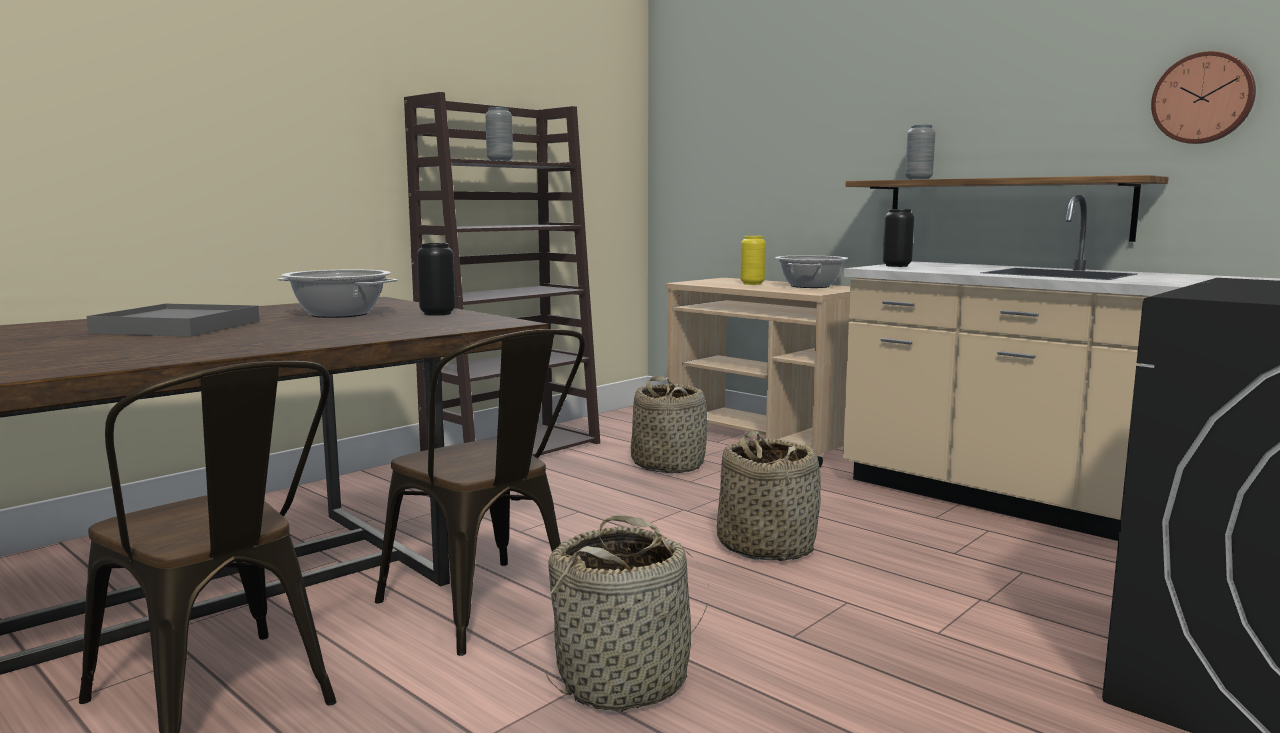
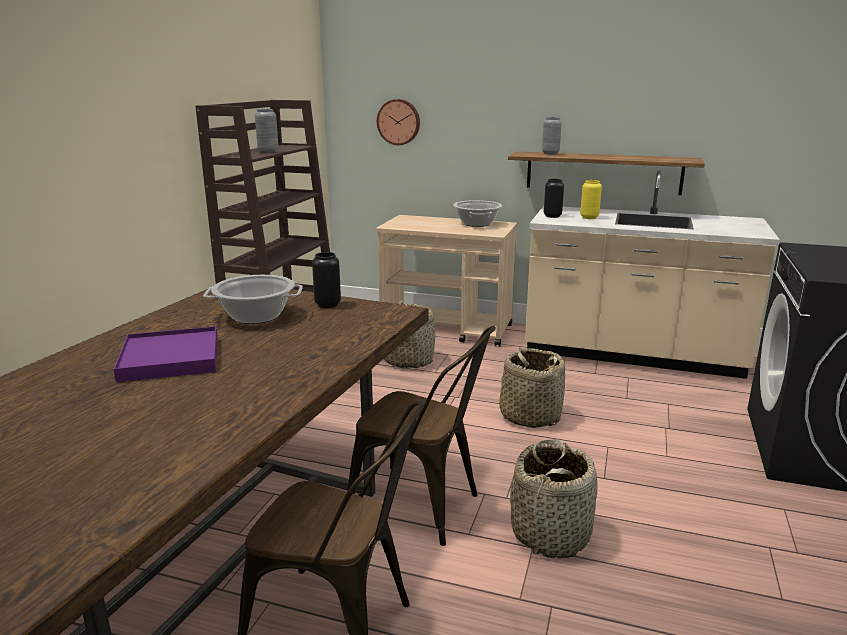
camera: 25 degrees left, 10 degrees up
grey tray [87,304,260,337] -> purple tray [114,326,218,383]
yellow vase [740,236,766,285] -> yellow vase moved to [580,180,602,219]
wall clock [1151,51,1256,144] -> wall clock moved to [377,99,420,145]

